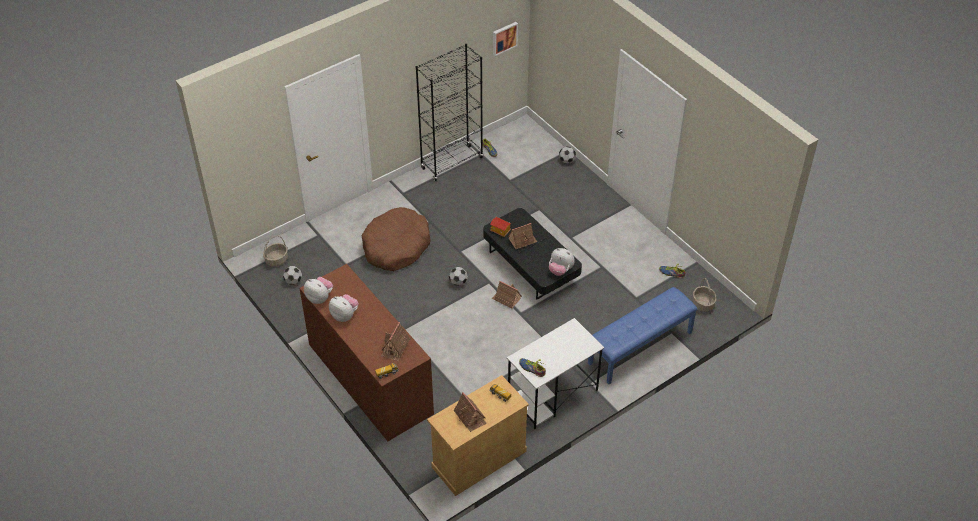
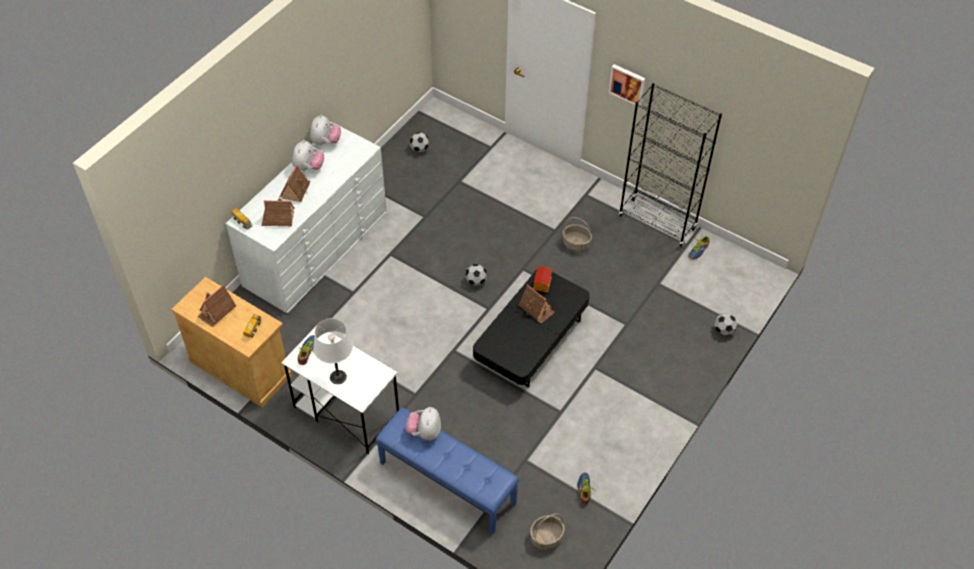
camera: 70 degrees right, 5 degrees up
basket [263,235,288,267] -> basket moved to [563,217,592,251]
brown dresser [299,264,434,441] -> white dresser [226,124,387,313]
brown dog bed [362,207,431,271] -> none
toy house [492,281,522,309] -> toy house moved to [280,165,310,202]
picture [493,22,518,56] -> picture moved to [609,64,645,107]
plush toy [549,248,575,276] -> plush toy moved to [406,407,441,441]
none -> white table lamp [313,318,353,384]

